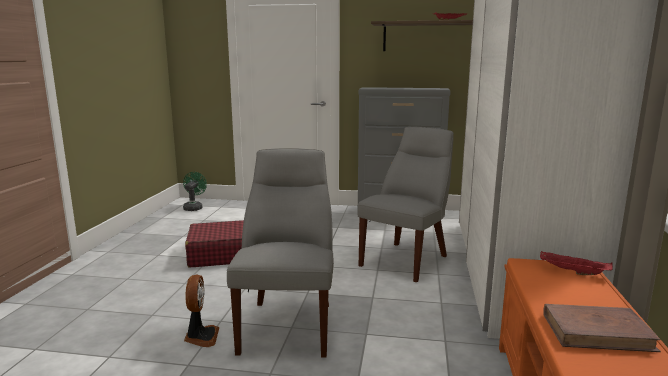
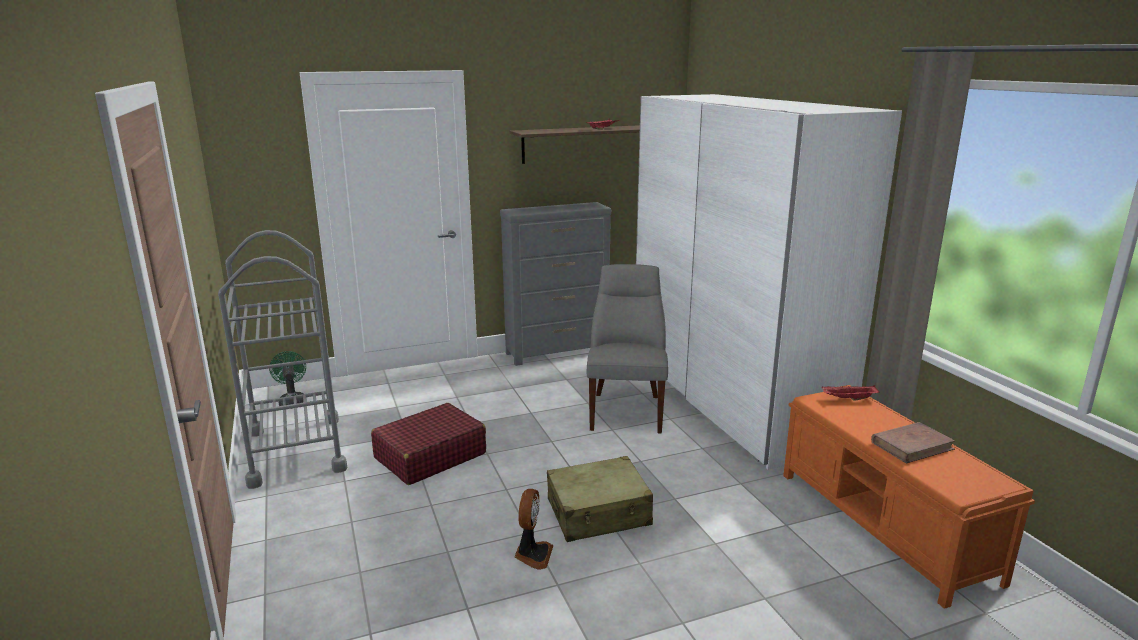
camera: 30 degrees left, 5 degrees up
fan [184,275,220,347] -> fan turned 45 degrees clockwise [515,489,554,570]
grey chair [227,148,334,358] -> beige suitcase [547,456,653,542]
none -> grey cart [218,230,347,489]

